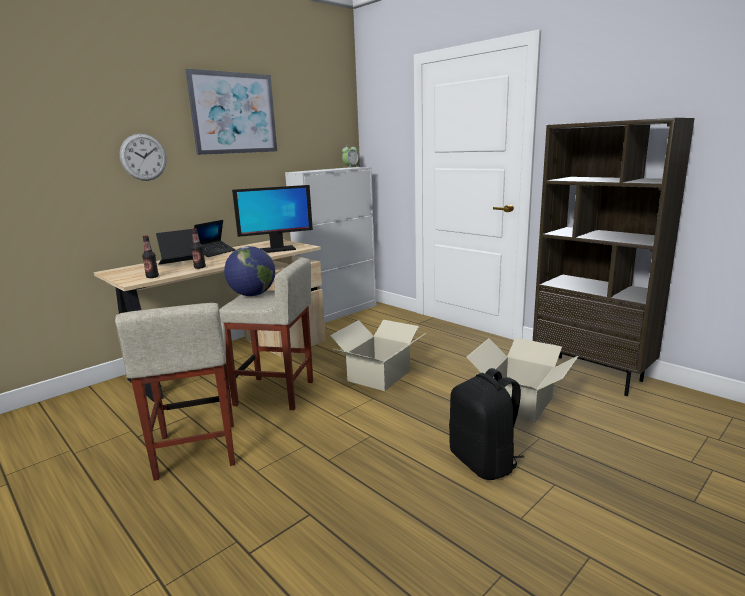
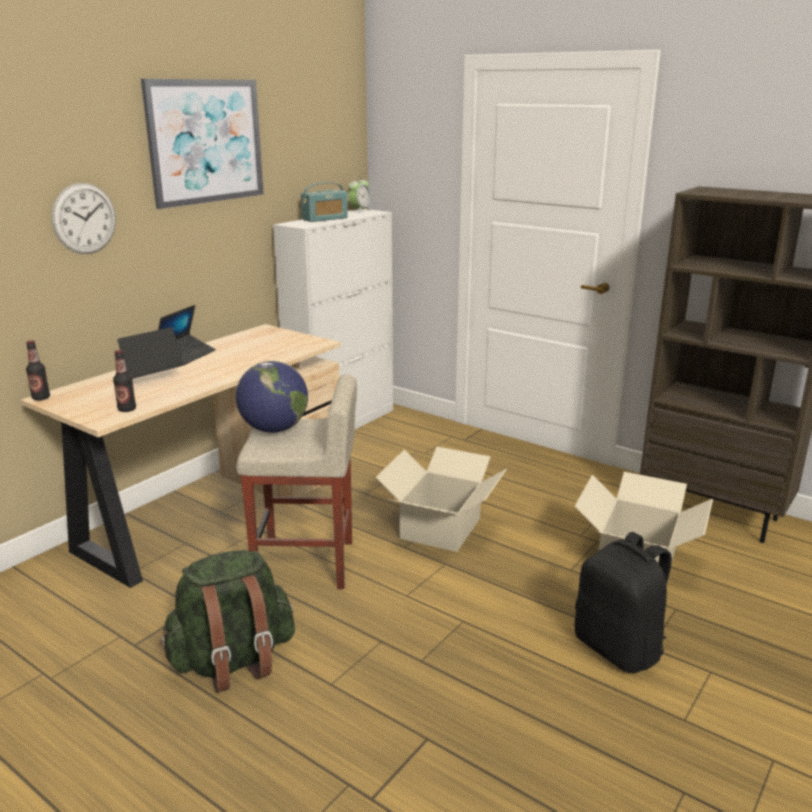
camera: 10 degrees left, 5 degrees up
beige stool [115,303,235,481] -> green backpack [159,550,295,693]
bottle [191,228,206,269] -> bottle moved to [26,340,50,401]
monitor [232,185,313,253] -> none
none -> radio [301,182,348,222]

